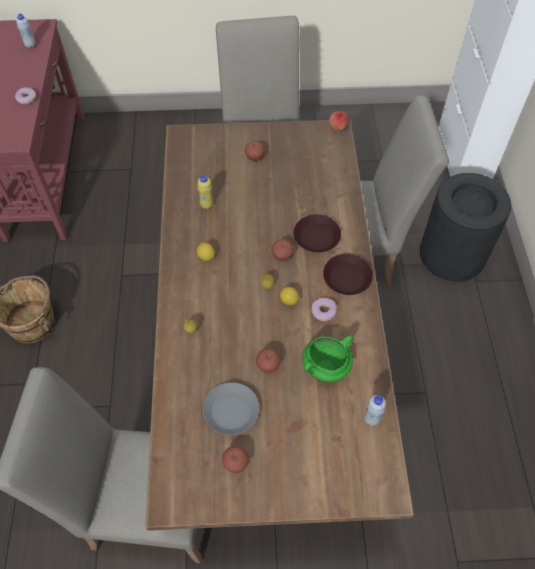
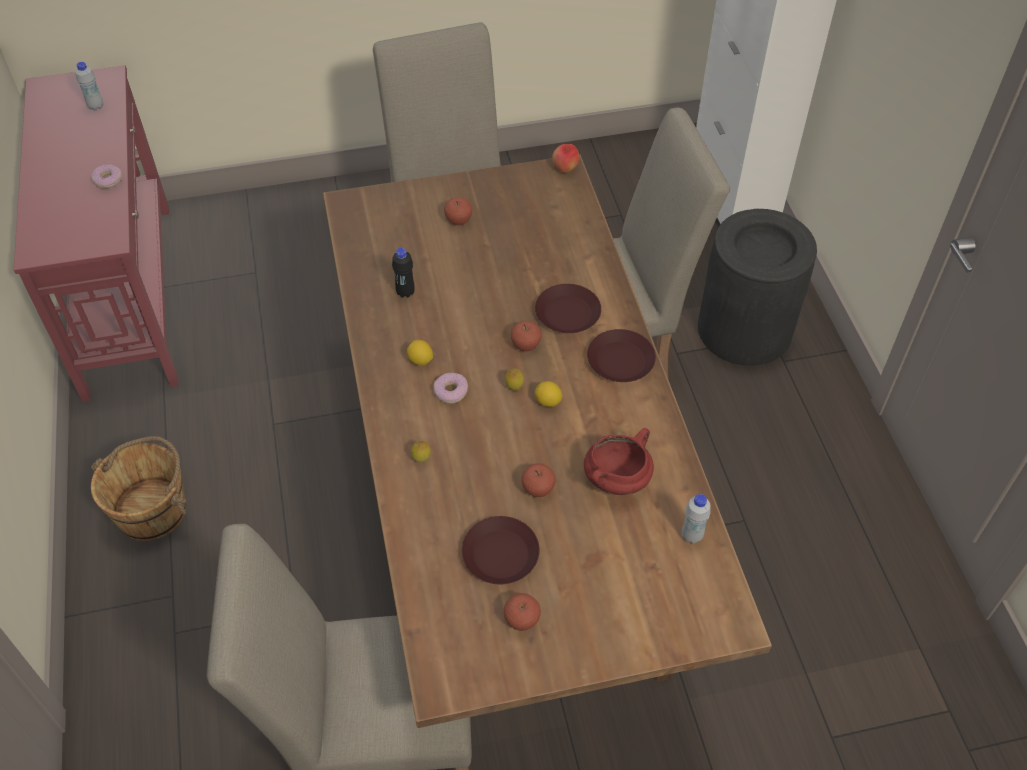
camera: 10 degrees left, 5 degrees down
yellow bottle [197,175,213,209] -> black bottle [392,248,415,298]
grey plate [203,382,259,435] -> brown plate [462,516,540,584]
green cooking pot [302,335,354,382] -> red cooking pot [584,428,654,495]
donut [311,298,337,321] -> donut moved to [433,373,468,404]

